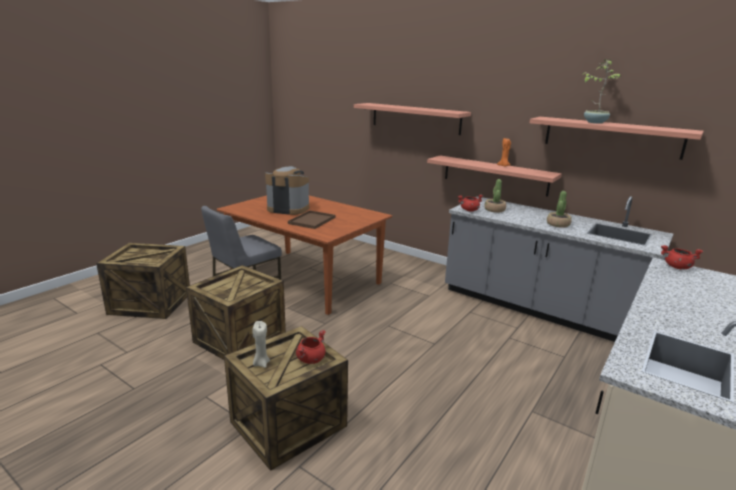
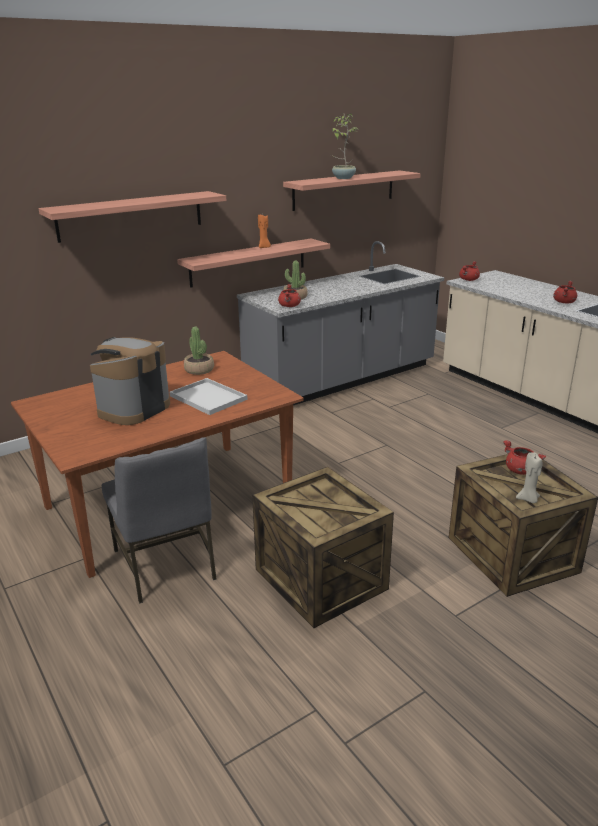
camera: 70 degrees left, 5 degrees up
crate [96,243,190,319] -> none
brown tray [288,210,335,229] -> white tray [169,378,247,415]
potted plant [547,191,572,228] -> potted plant moved to [184,327,214,375]
none -> red cooking pot [553,281,577,303]

